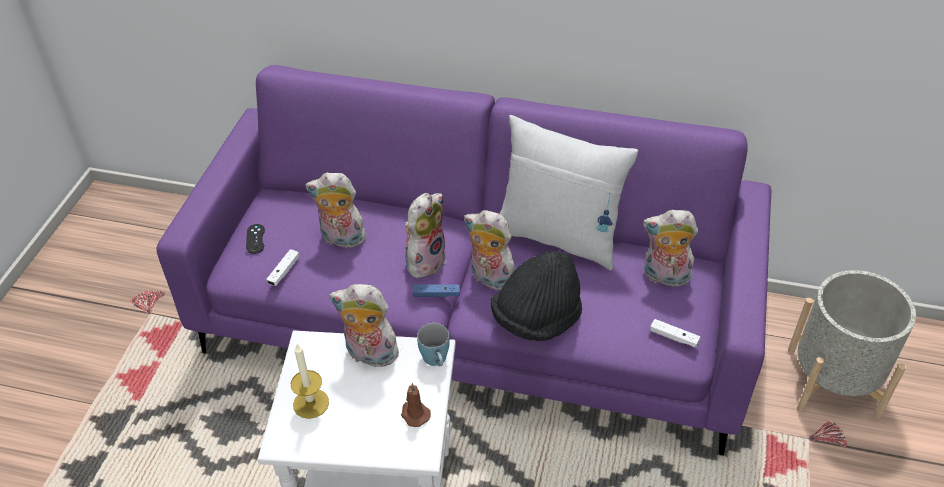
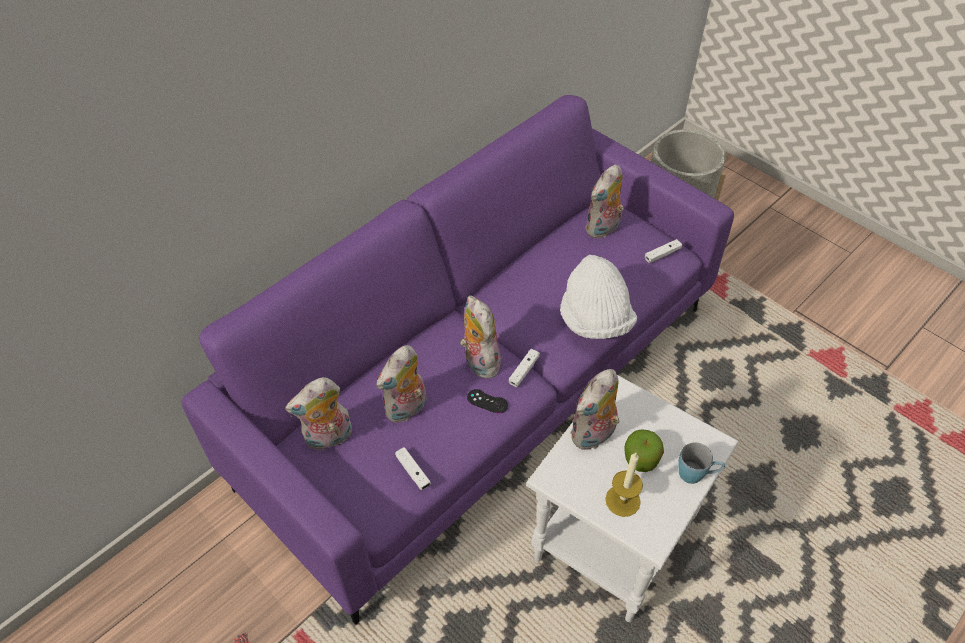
camera: 60 degrees left, 5 degrees up
black game controller [246,224,265,254] -> black game controller moved to [467,389,508,414]
brown candle [401,383,431,427] -> none
blue game controller [413,284,460,297] -> white game controller [509,349,540,387]
blue mug [417,323,450,367] -> blue mug moved to [678,442,725,484]
plush toy [464,210,515,290] -> plush toy moved to [285,377,352,450]
black hat [490,251,582,341] -> white hat [560,255,637,339]
grey pillow [500,115,638,270] -> none
none -> apple [624,429,664,472]

